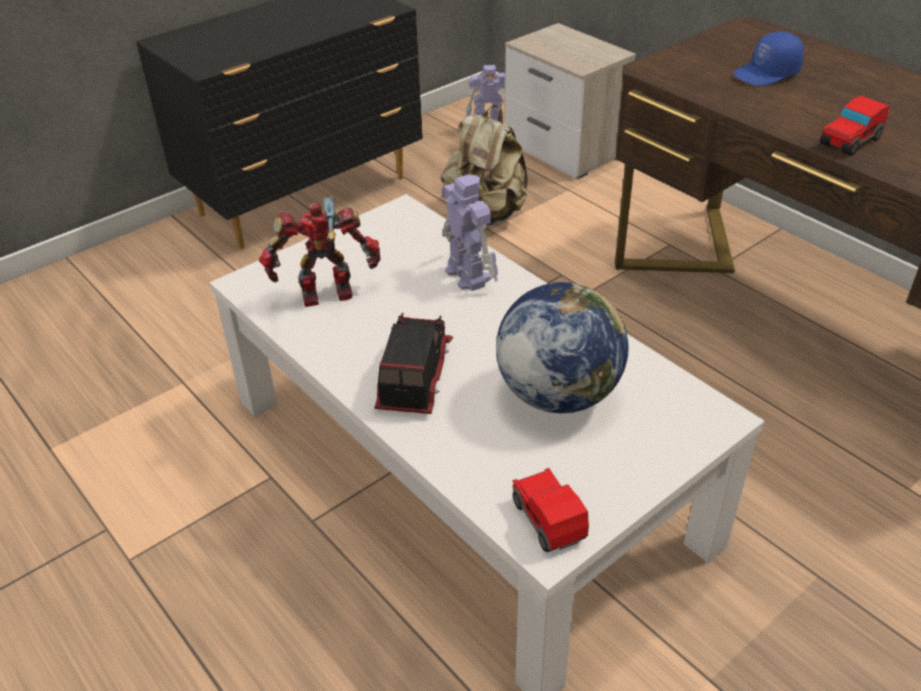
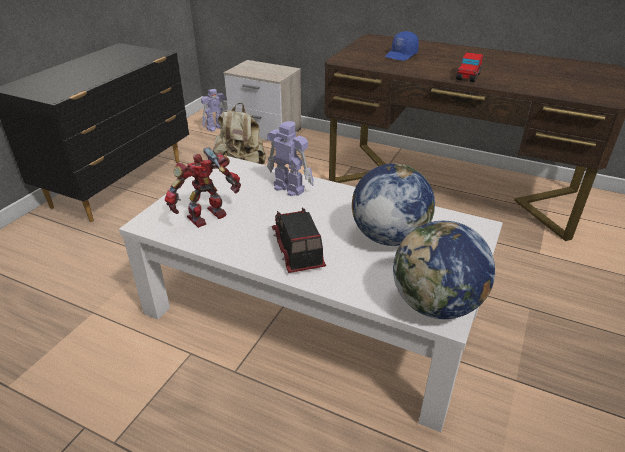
camera: 25 degrees left, 5 degrees down
toy car [513,468,589,552] -> globe [393,221,495,319]

